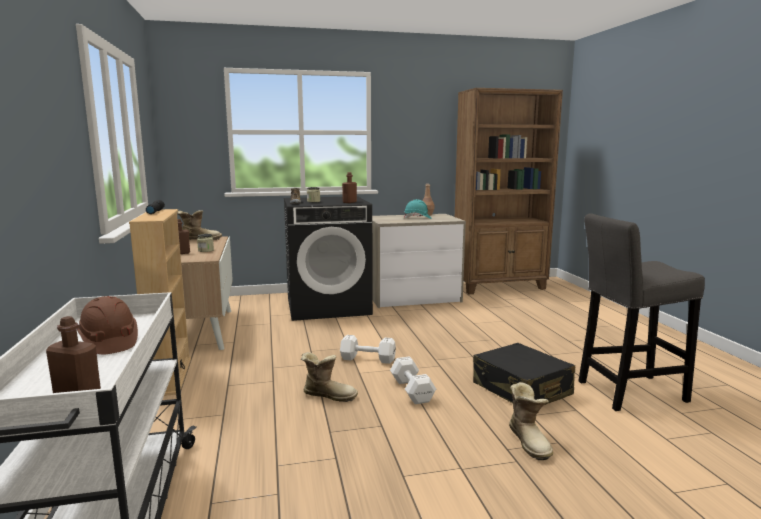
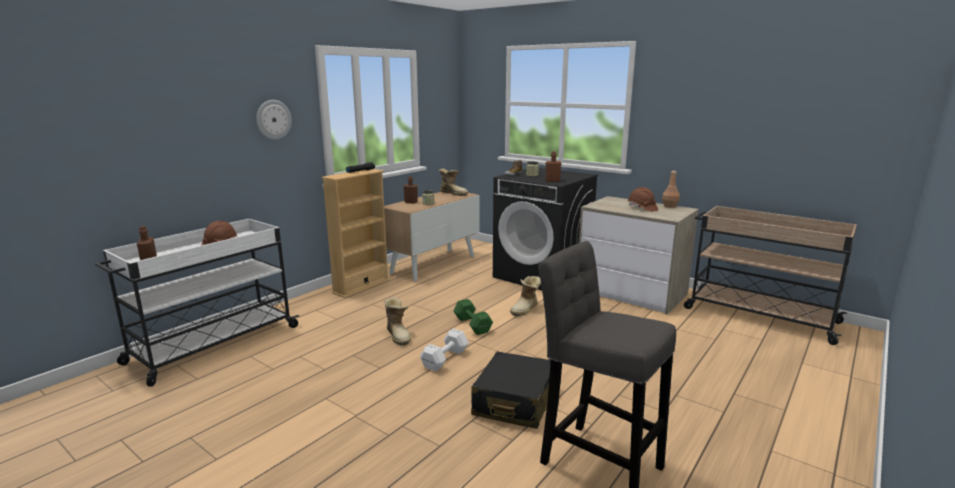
camera: 50 degrees right, 5 degrees up
white dumbbell [340,335,396,364] -> green dumbbell [453,299,493,335]
turquoise hard hat [404,199,431,219] -> brown hard hat [628,187,658,212]
brown bookcase [455,88,563,294] -> beige cart [684,206,857,345]
boot [509,382,553,460] -> boot moved to [510,276,541,316]
none -> wall clock [256,100,292,140]

